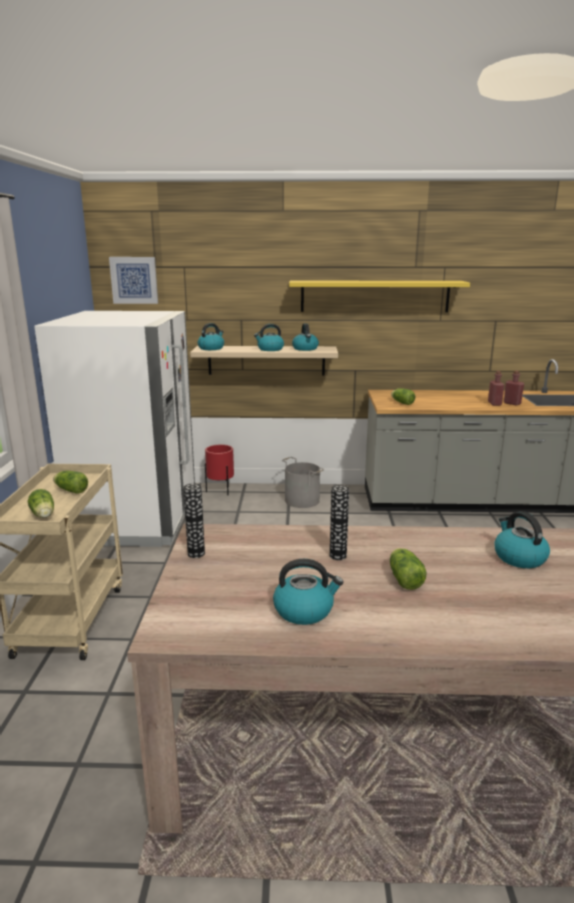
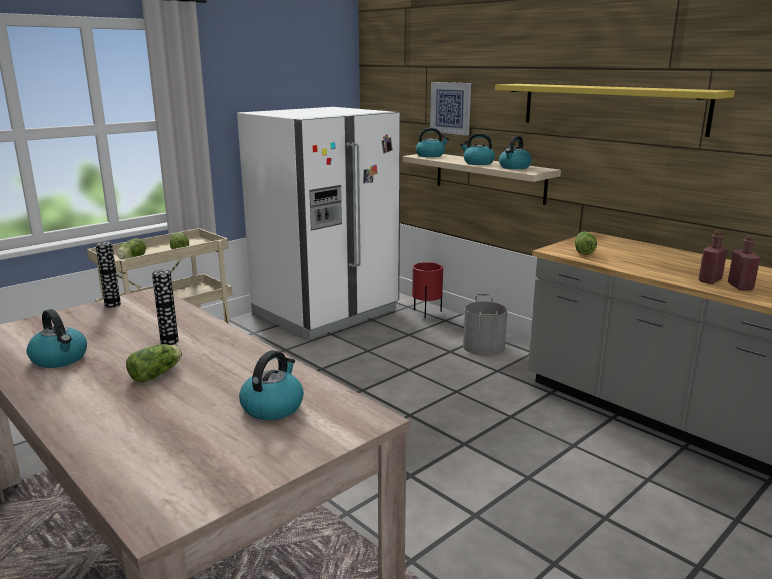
camera: 45 degrees right, 0 degrees up
picture [109,257,158,304] -> picture moved to [430,82,471,136]

